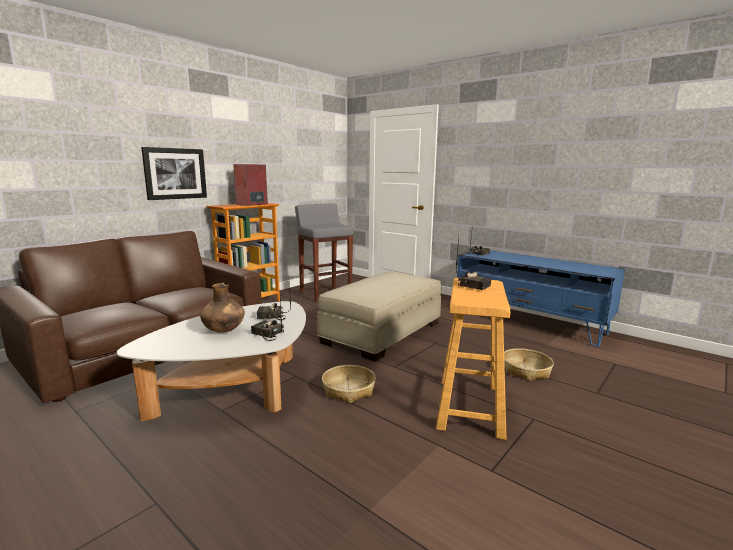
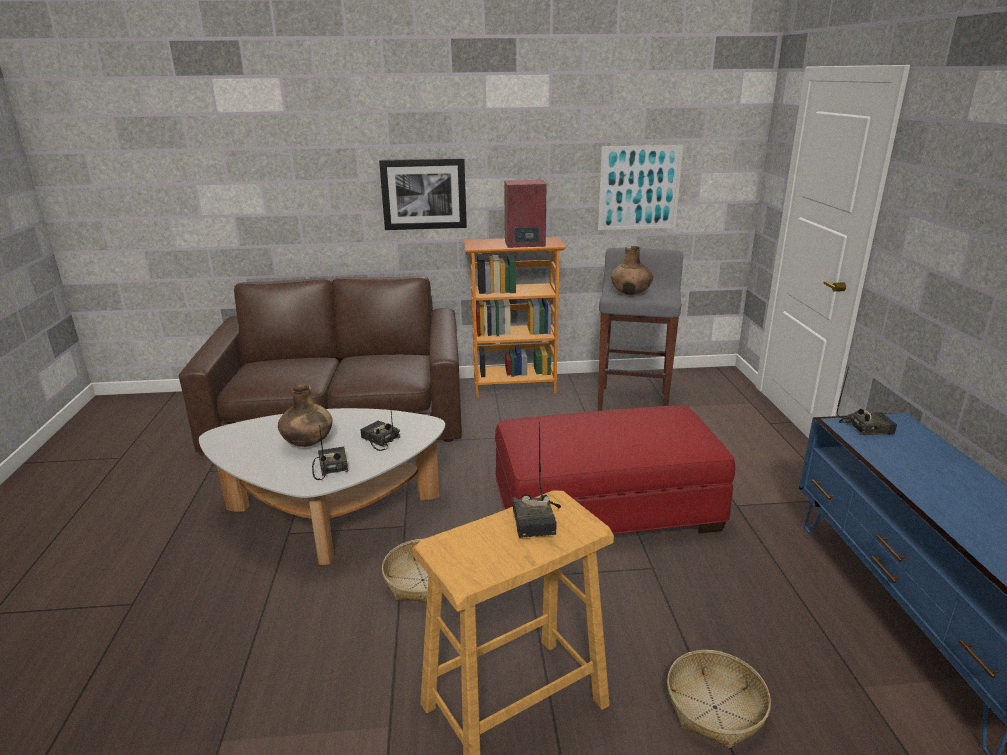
camera: 45 degrees right, 10 degrees up
beige ottoman [317,272,441,361] -> red ottoman [495,405,736,534]
none -> picture [598,145,683,230]
none -> brown vase [611,246,653,295]

